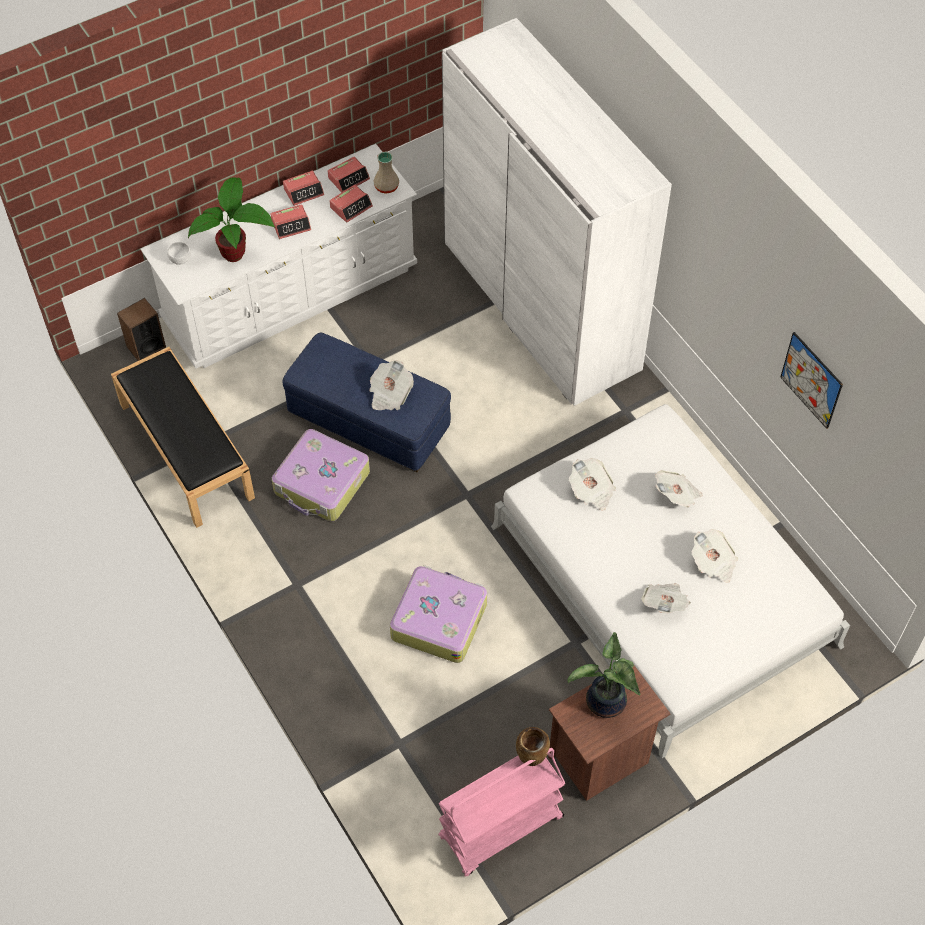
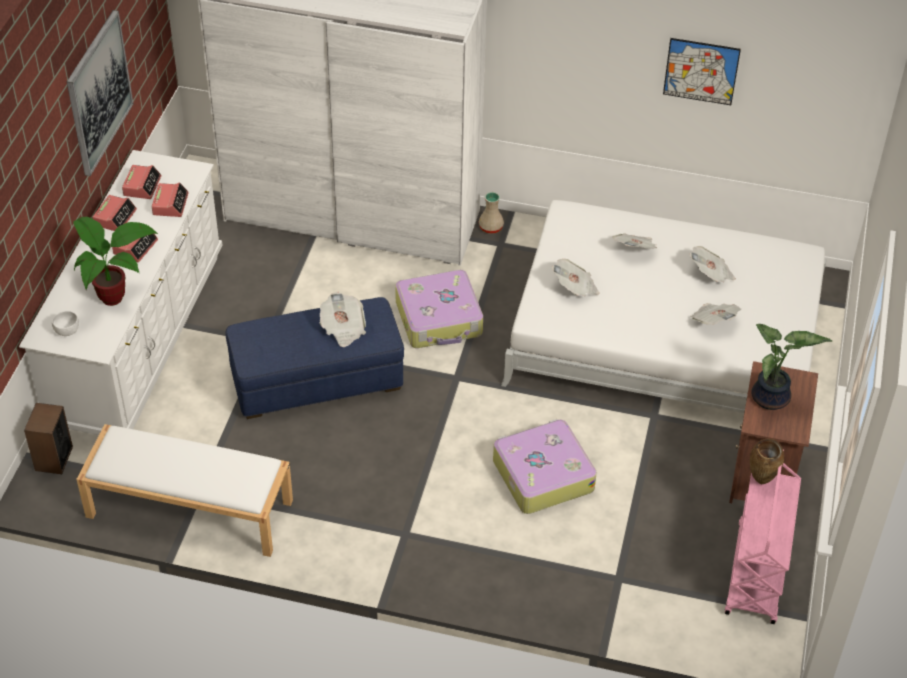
camera: 45 degrees left, 10 degrees down
black bench [111,347,255,528] -> white bench [76,424,293,557]
suitcase [272,429,370,521] -> suitcase moved to [395,270,483,348]
beige vase [373,151,399,193] -> beige vase moved to [479,192,504,234]
none -> picture [67,10,133,176]

